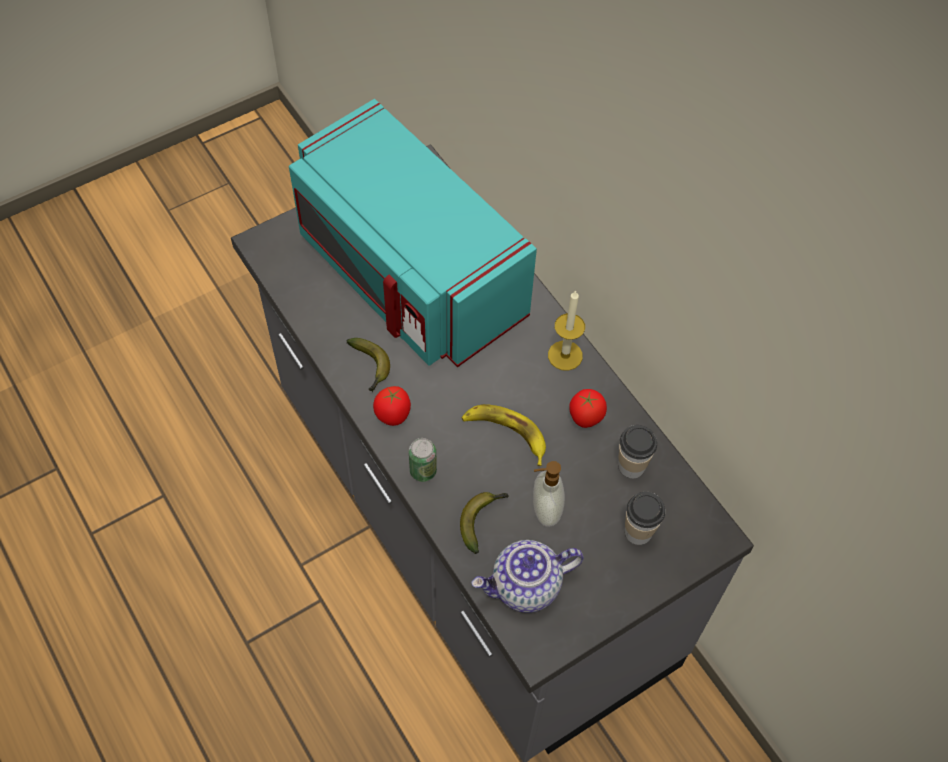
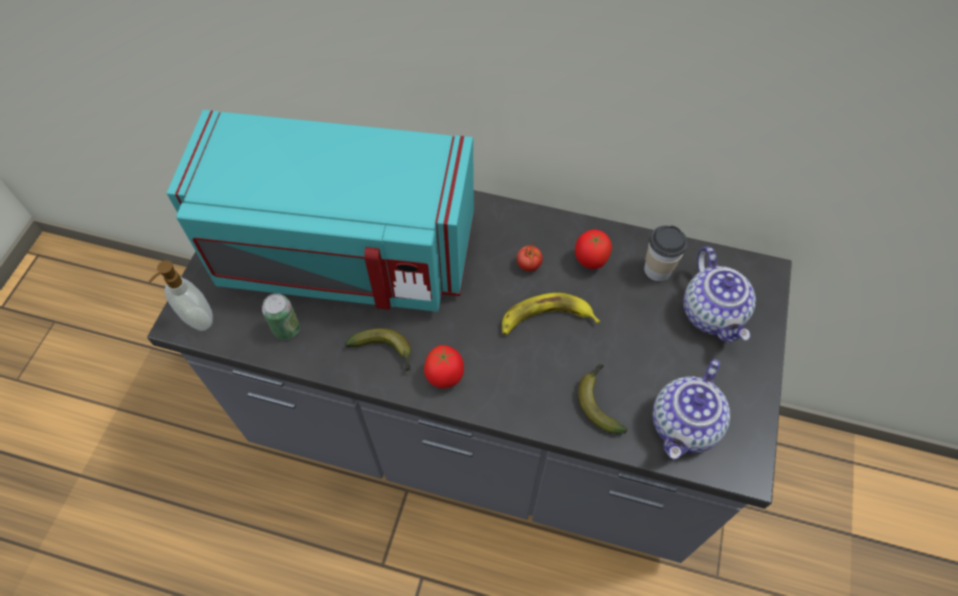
camera: 40 degrees left, 0 degrees up
can [409,438,437,482] -> can moved to [262,293,300,340]
soap dispenser [533,461,565,527] -> soap dispenser moved to [149,260,213,331]
candle [548,290,585,371] -> none
cup [625,492,665,545] -> teapot [683,247,756,343]
none -> tomato [517,243,543,272]

